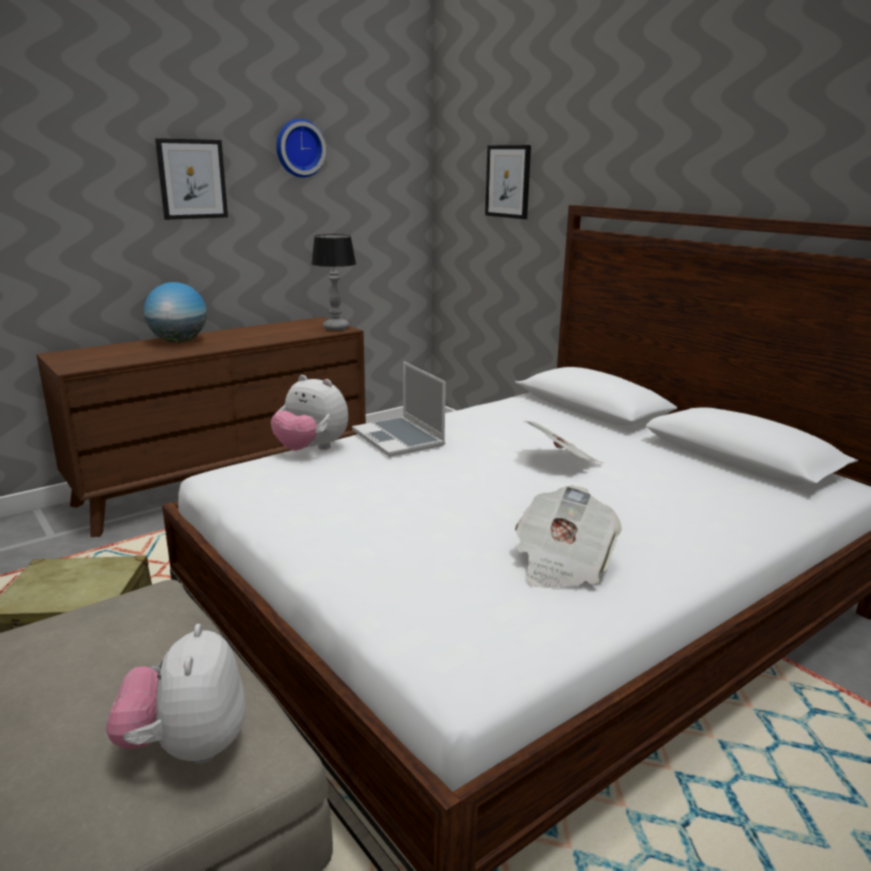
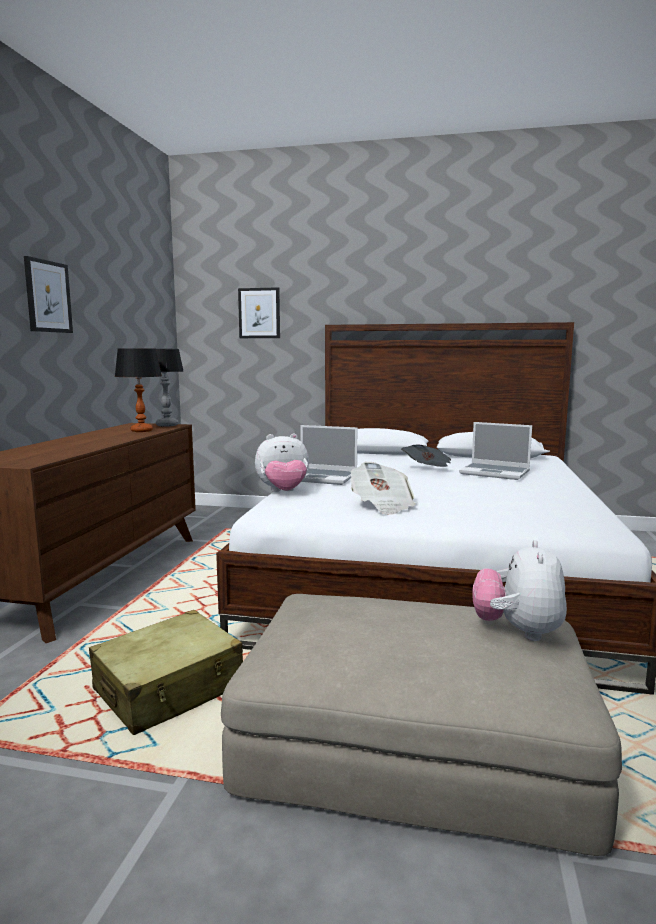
camera: 40 degrees left, 10 degrees down
plush toy [106,624,246,764] -> plush toy turned 60 degrees clockwise [473,540,567,641]
globe [144,282,207,342] -> none
wall clock [276,119,326,178] -> none
newspaper [515,485,622,588] -> newspaper moved to [351,462,416,515]
none -> table lamp [114,348,162,432]
none -> laptop [459,422,532,480]

